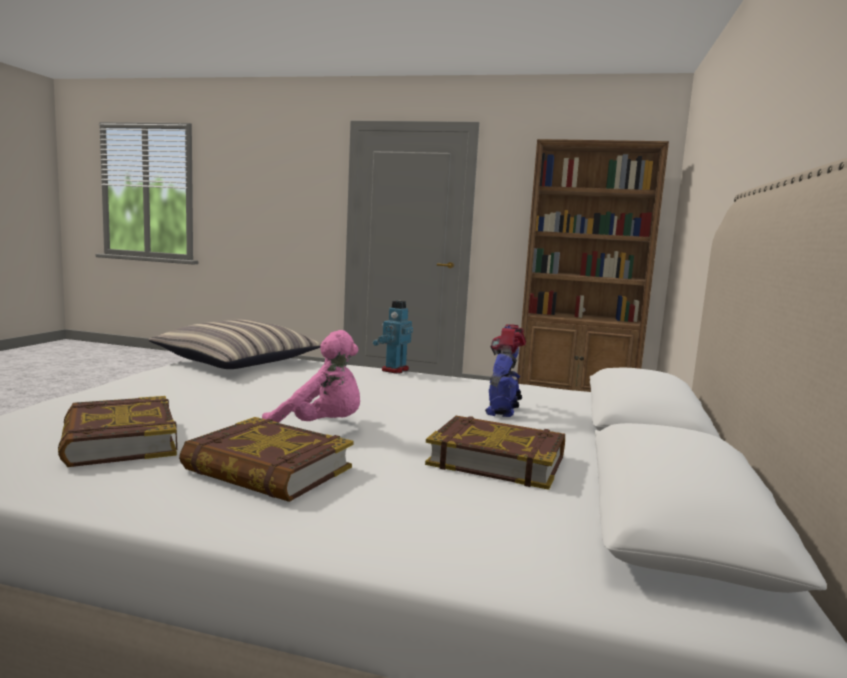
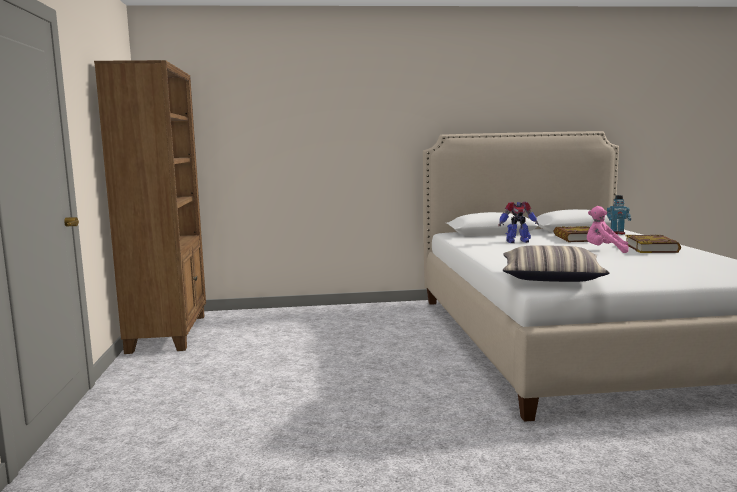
camera: 110 degrees left, 0 degrees up
book [58,396,177,467] -> none
pink plush toy [262,330,360,423] -> pink plush toy turned 60 degrees counterclockwise [587,206,629,253]
toy robot [373,300,413,374] -> toy robot moved to [607,195,631,235]

